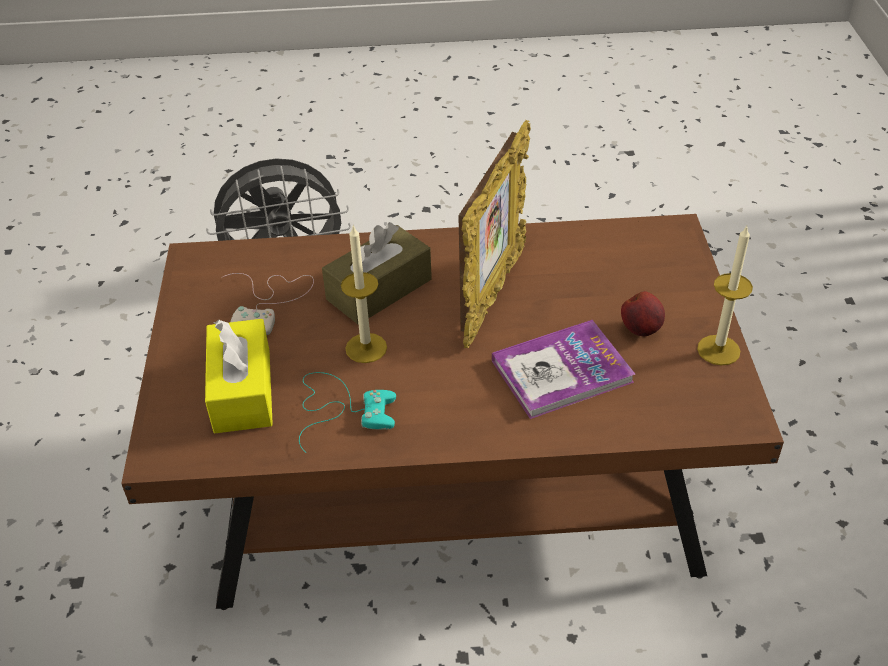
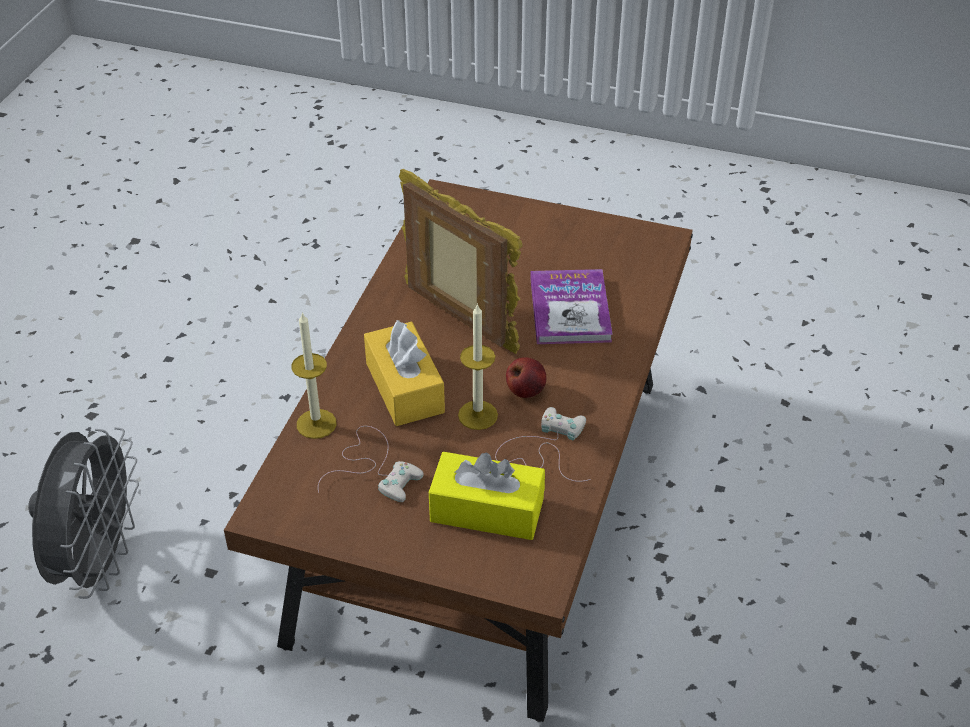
camera: 70 degrees left, 0 degrees up
turquoise game controller [299,372,396,453] -> white game controller [495,407,591,482]
brown tissue box [322,222,432,324] -> yellow tissue box [364,320,445,426]
apple [621,291,665,336] -> apple moved to [506,357,546,398]
candle [697,226,753,365] -> candle moved to [291,312,336,439]

